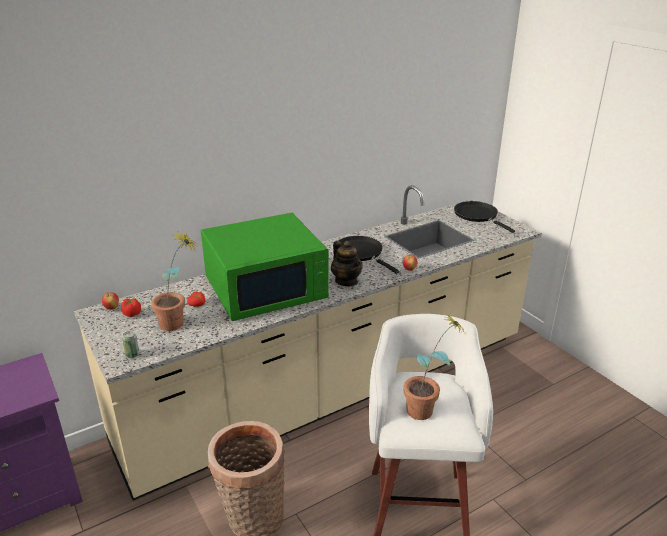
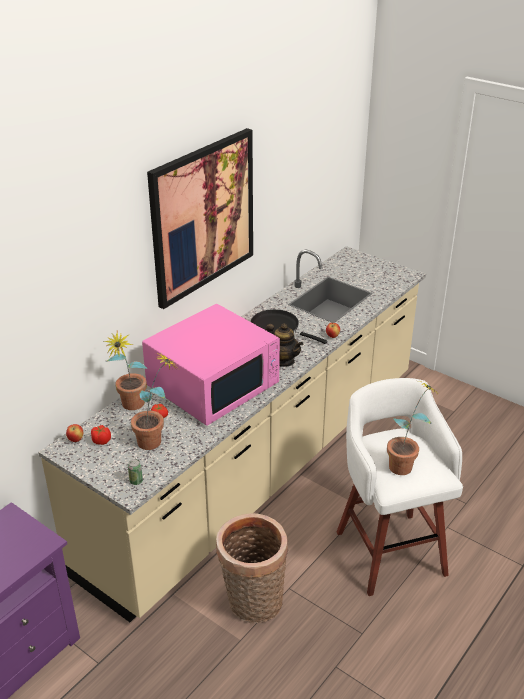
camera: 20 degrees left, 5 degrees up
green microwave [201,213,329,321] -> pink microwave [142,304,280,426]
black frying pan [454,201,515,233] -> none
none -> potted plant [104,331,147,410]
none -> picture [147,128,253,309]

